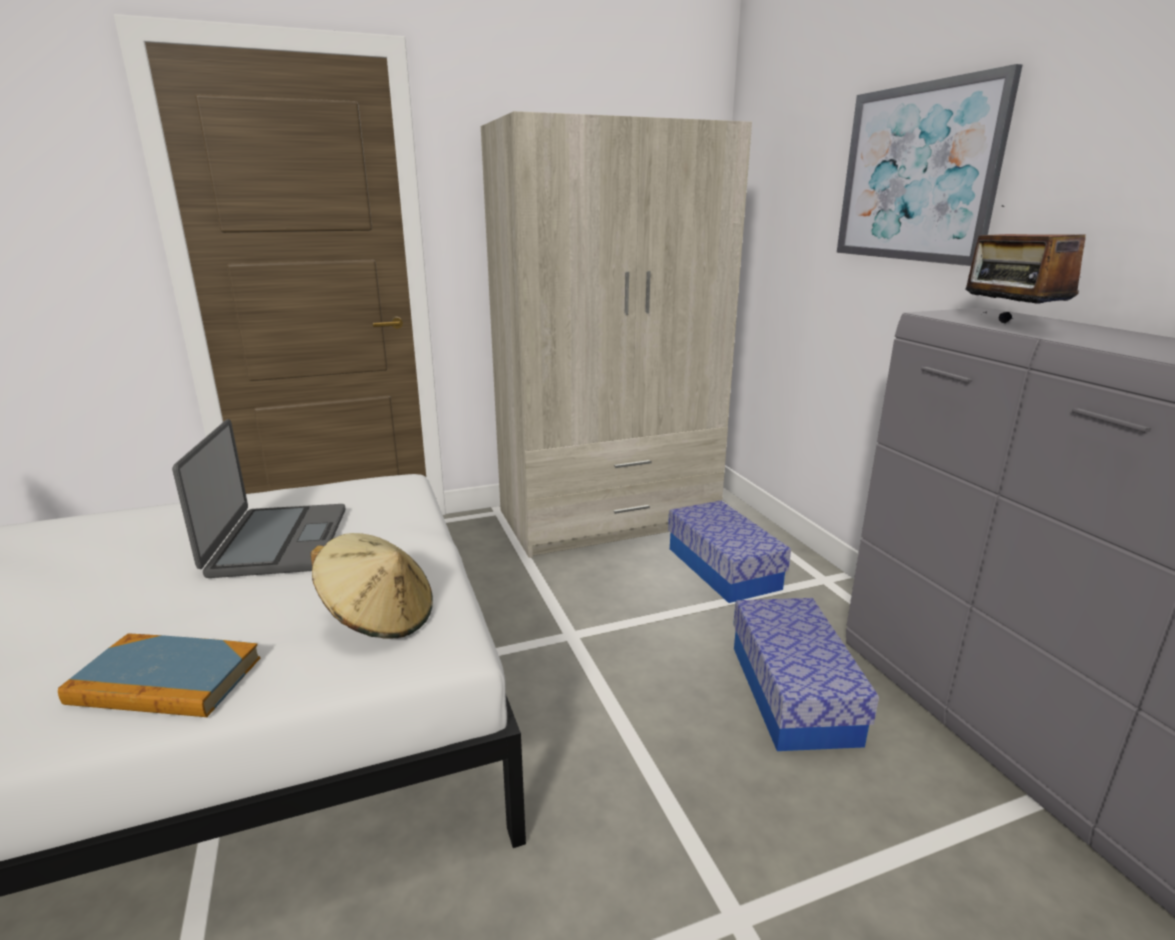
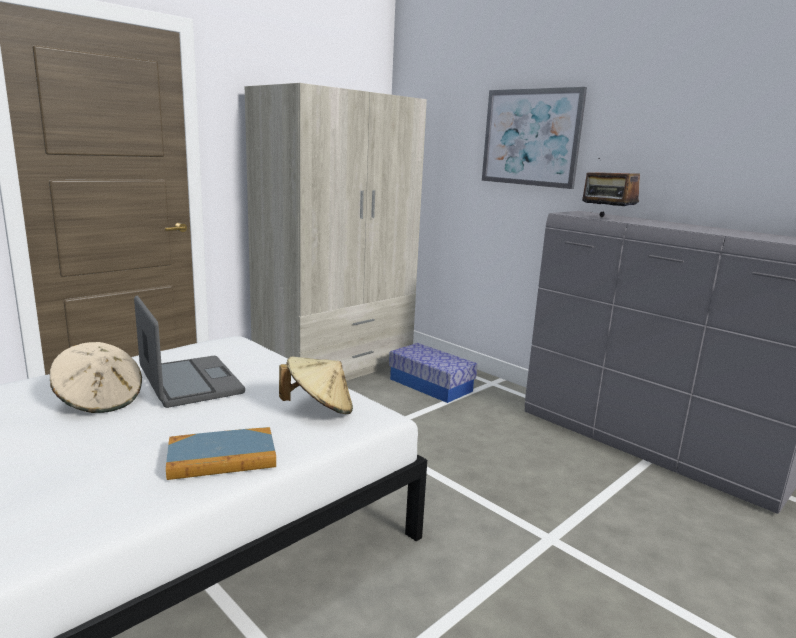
camera: 25 degrees left, 5 degrees down
storage box [733,598,879,751] -> none
none -> beige hat [50,342,142,413]

